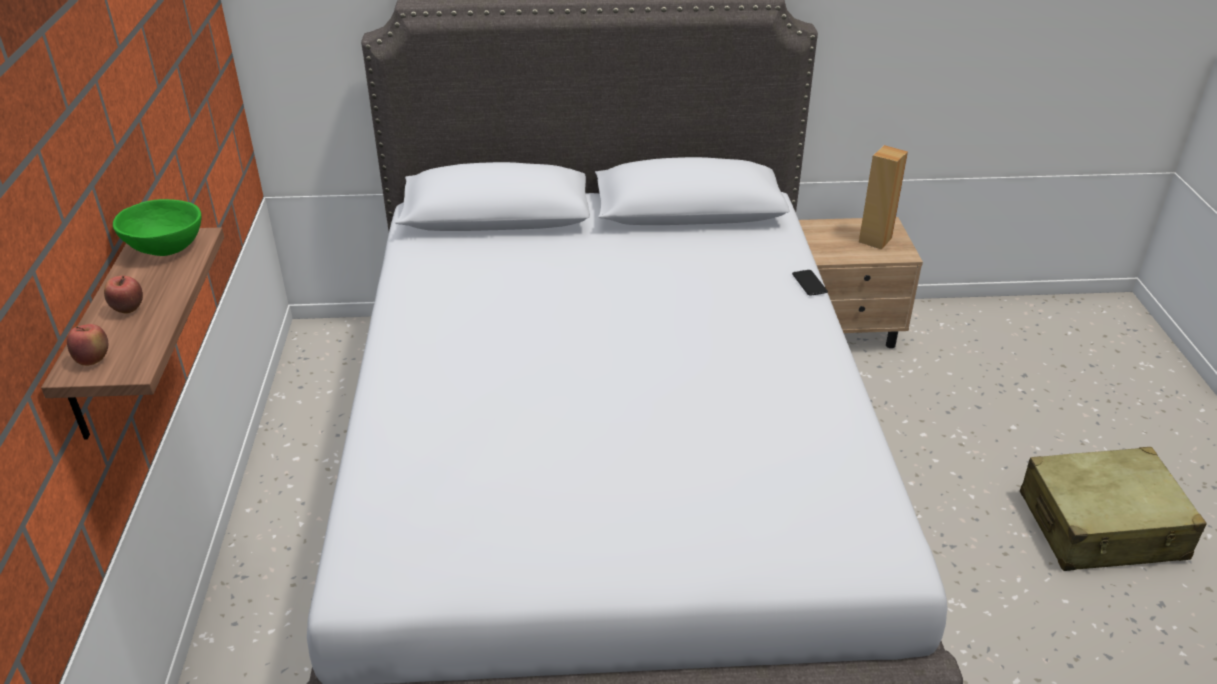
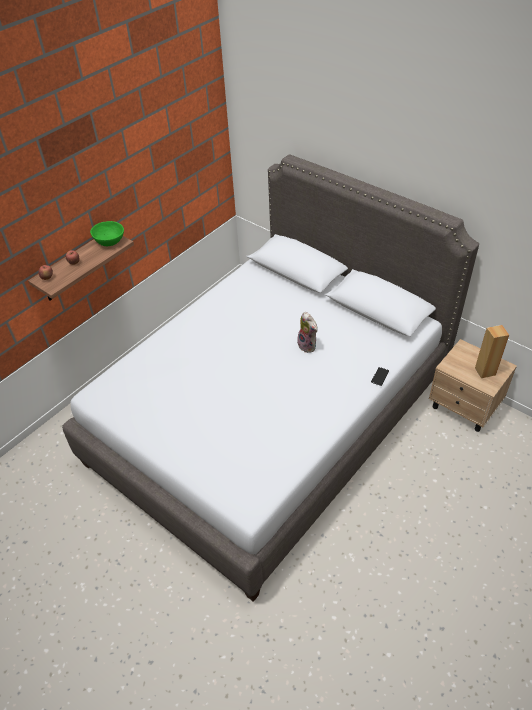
camera: 45 degrees right, 10 degrees up
beige suitcase [1020,447,1207,571] -> none
none -> plush toy [297,312,318,353]

